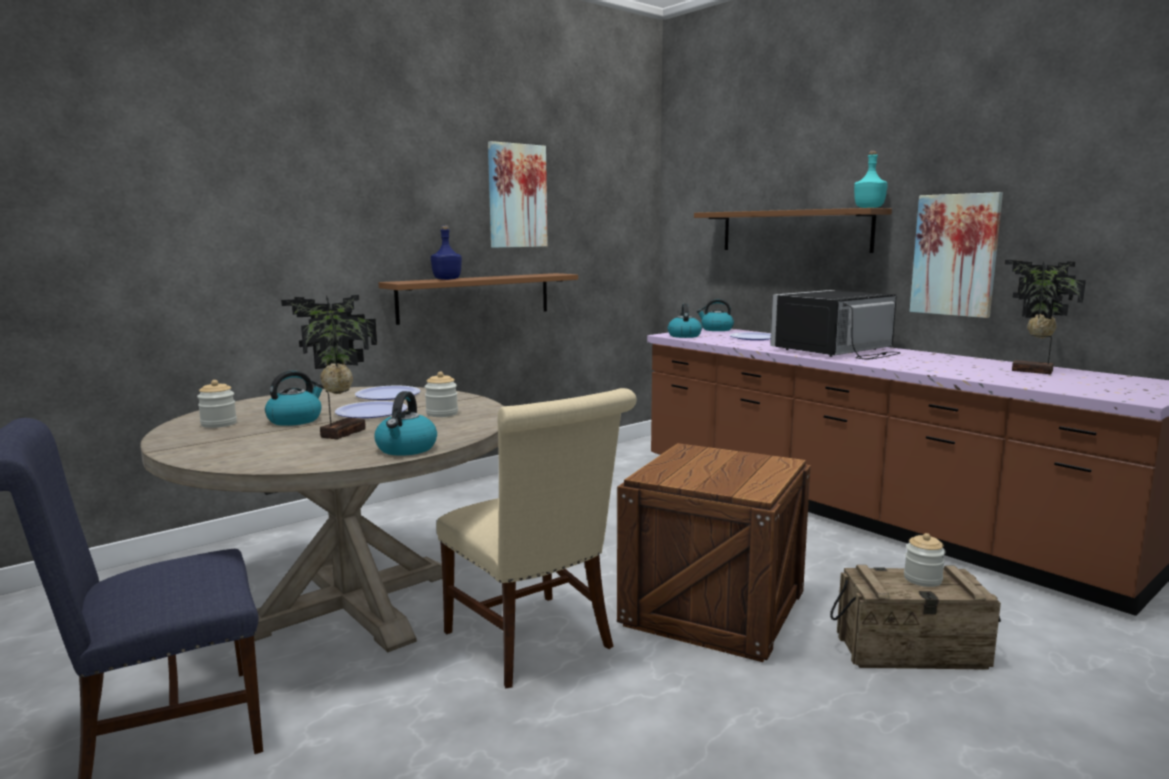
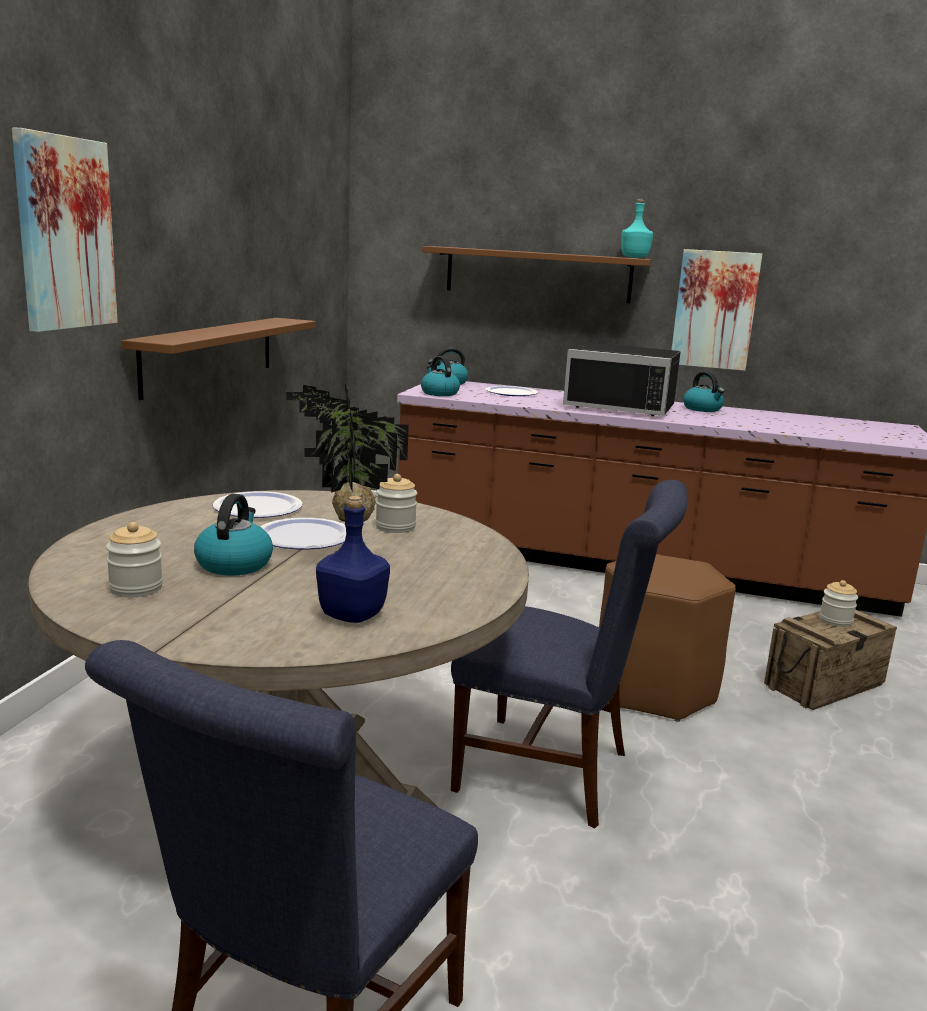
camera: 35 degrees left, 5 degrees up
kettle [375,391,437,456] -> kettle moved to [683,371,725,412]
blue bottle [431,225,462,280] -> blue bottle moved to [316,496,390,623]
beige chair [436,388,637,689] -> blue chair [451,480,687,828]
picture [488,141,548,248] -> picture moved to [12,128,118,332]
crate [617,443,811,662] -> brown stool [599,554,736,722]
black microwave [770,290,900,360] -> black microwave turned 90 degrees counterclockwise [563,342,681,416]
potted plant [1005,260,1086,374] -> none

